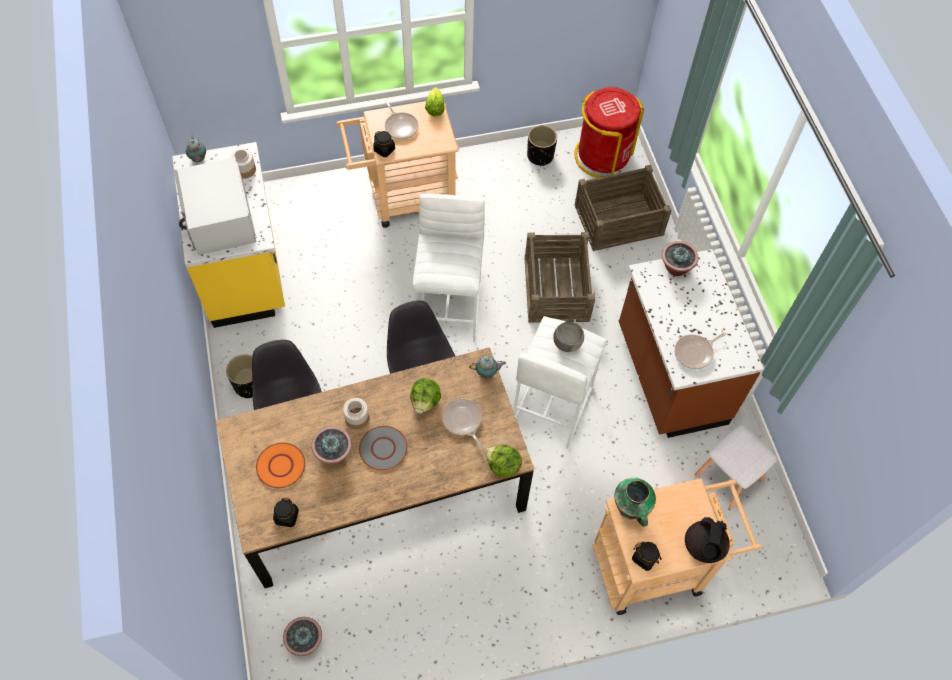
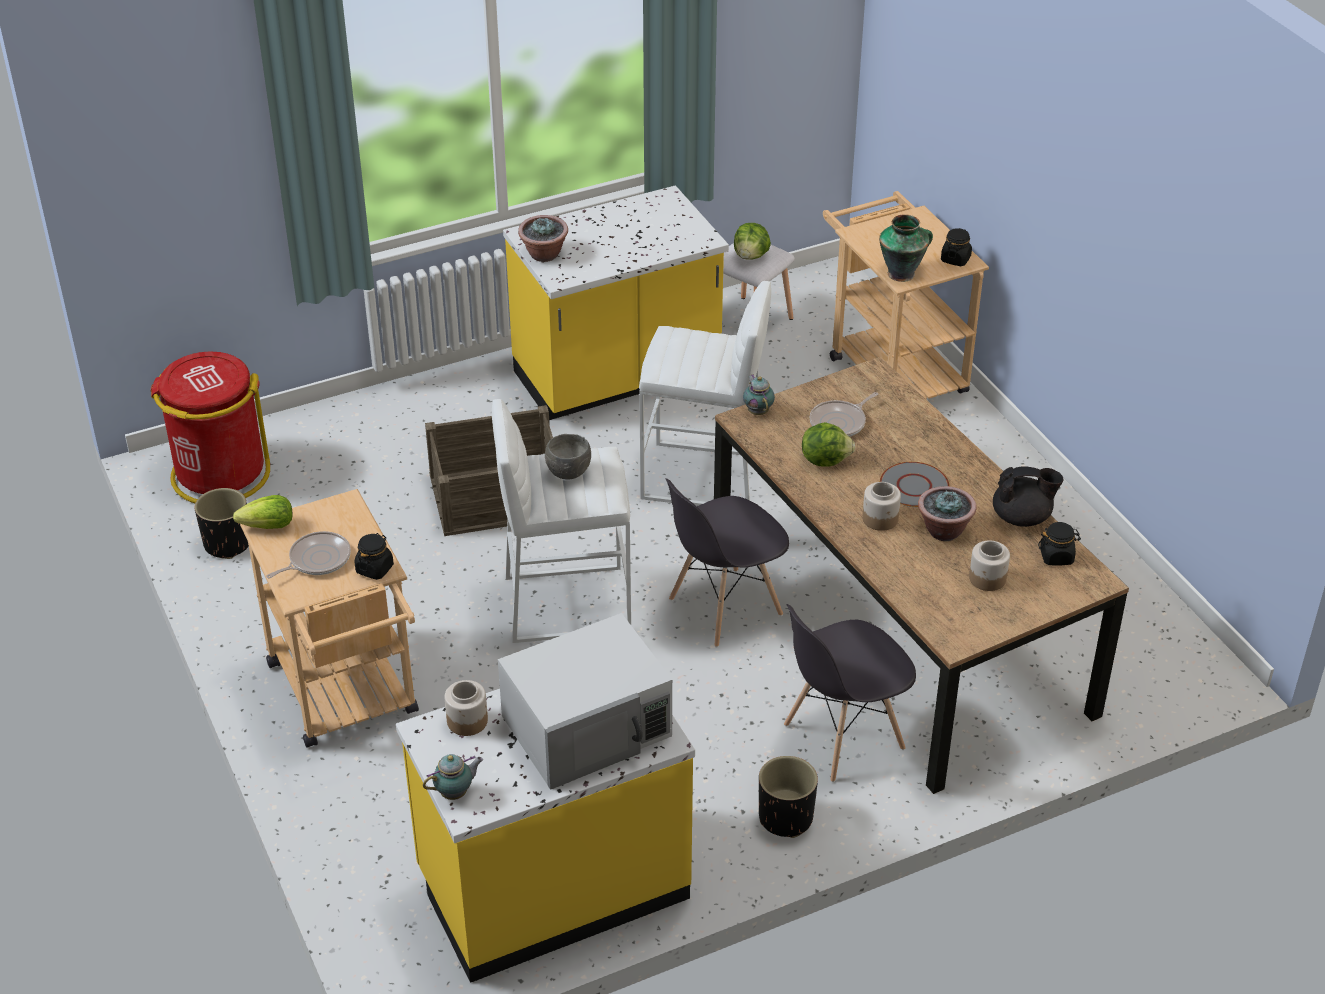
camera: 100 degrees left, 20 degrees down
orange plate [256,443,305,488] -> jar [969,541,1010,591]
potted plant [283,617,322,656] -> none
lettuce [485,445,522,477] -> lettuce moved to [734,223,771,260]
grey bowl [553,322,584,352] -> grey bowl moved to [545,434,591,480]
crate [575,165,672,251] -> none
brown counter [619,249,764,438] -> yellow counter [503,185,729,420]
frying pan [674,332,726,369] -> none
black teapot [685,517,730,563] -> black teapot moved to [993,466,1064,527]

